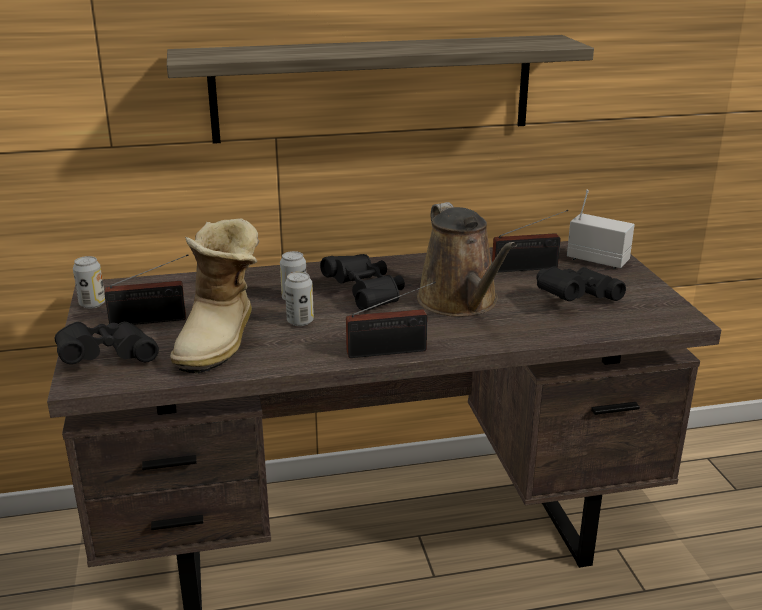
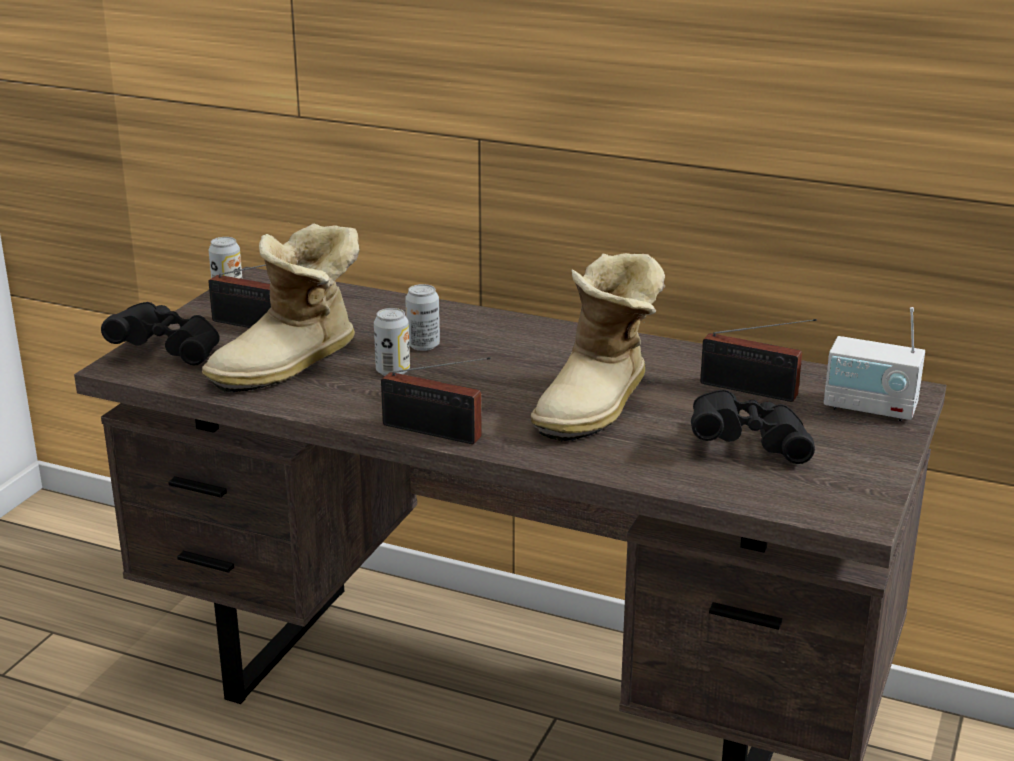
camera: 35 degrees right, 0 degrees up
shelf [167,35,594,144] -> none
black binoculars [320,254,405,310] -> none
brown watering can [417,202,517,317] -> boot [530,253,665,442]
radio [567,190,635,269] -> radio turned 135 degrees clockwise [824,307,925,421]

